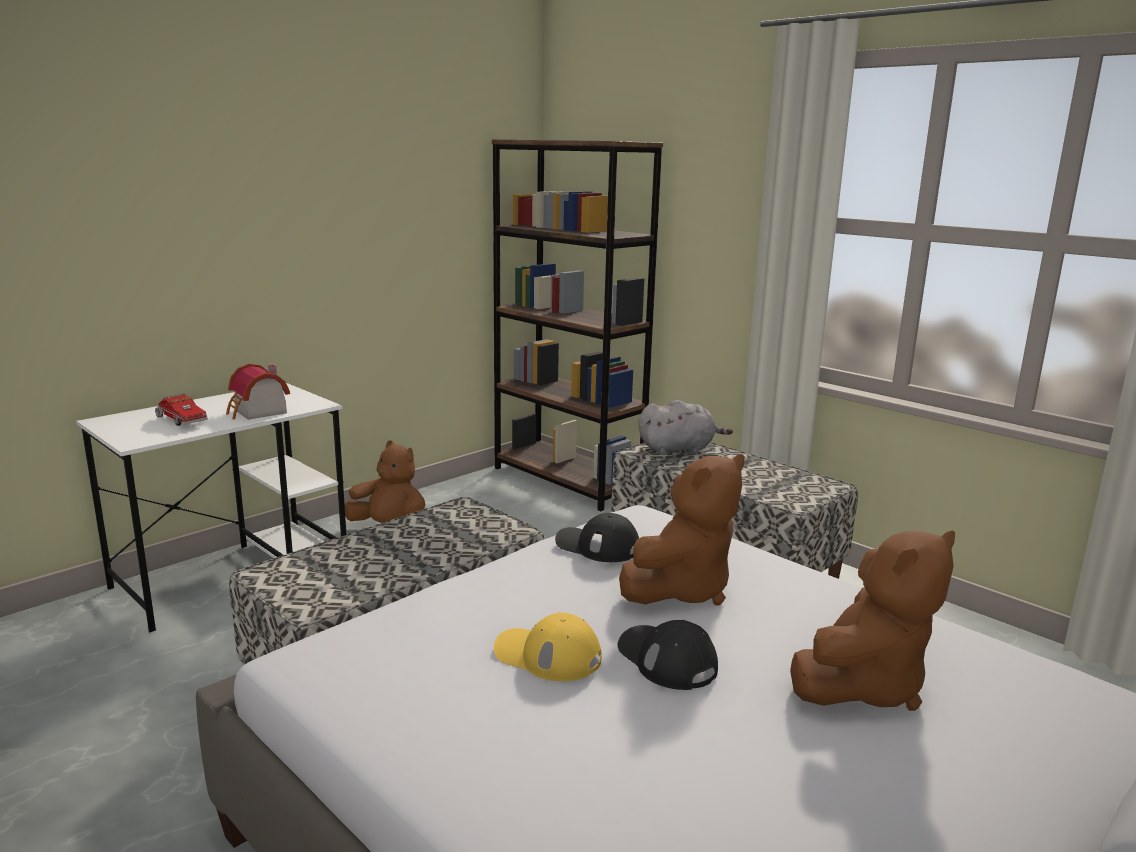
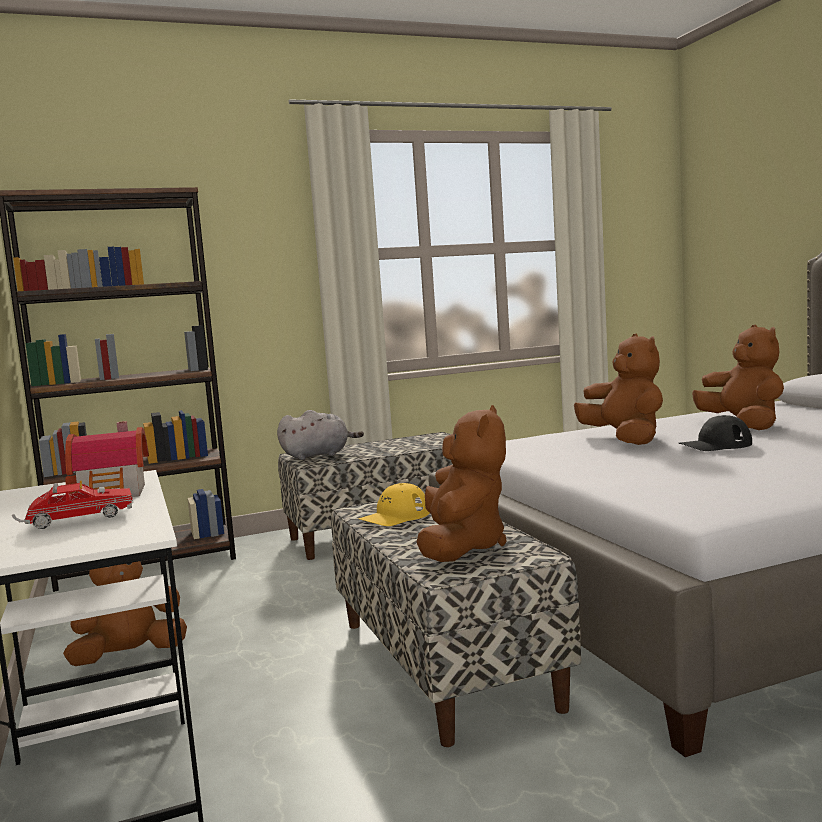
camera: 65 degrees left, 10 degrees down
yellow cap [494,613,602,681] -> yellow cap moved to [359,483,430,526]
black cap [555,513,639,562] -> none
grey plush toy [638,400,733,455] -> grey plush toy turned 60 degrees clockwise [277,410,364,460]
none -> brown plush toy [417,405,507,562]

